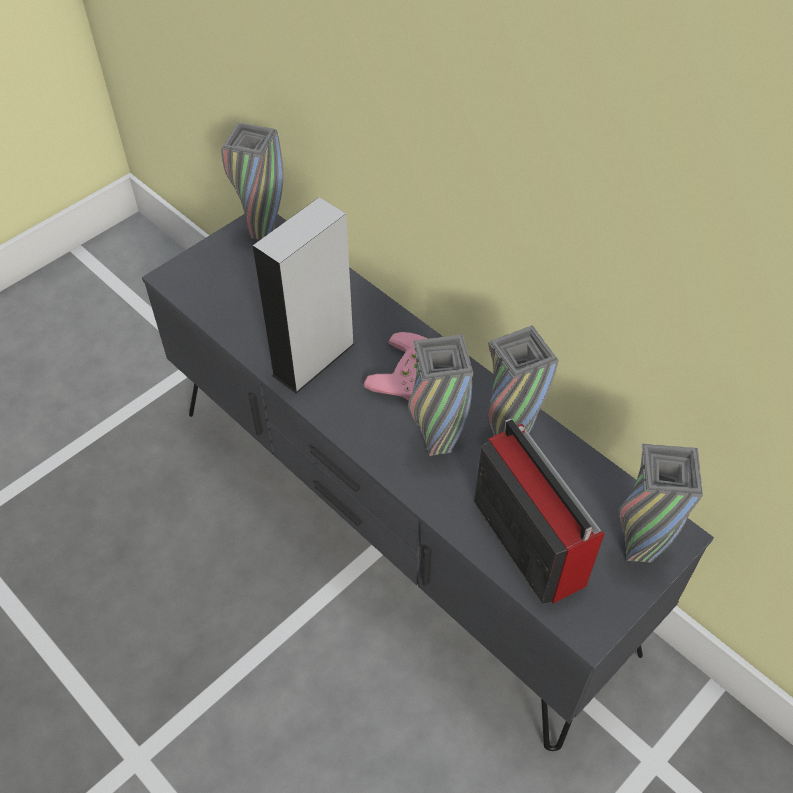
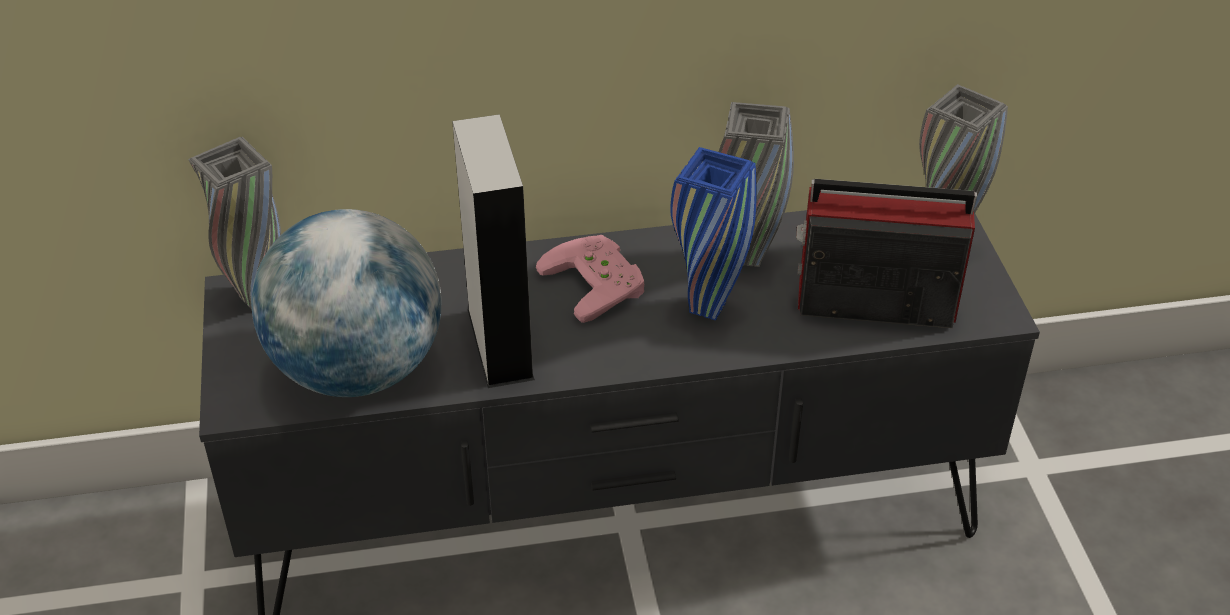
camera: 55 degrees left, 10 degrees down
grey vase [408,334,473,456] -> blue vase [671,147,757,321]
none -> globe [251,209,442,397]

